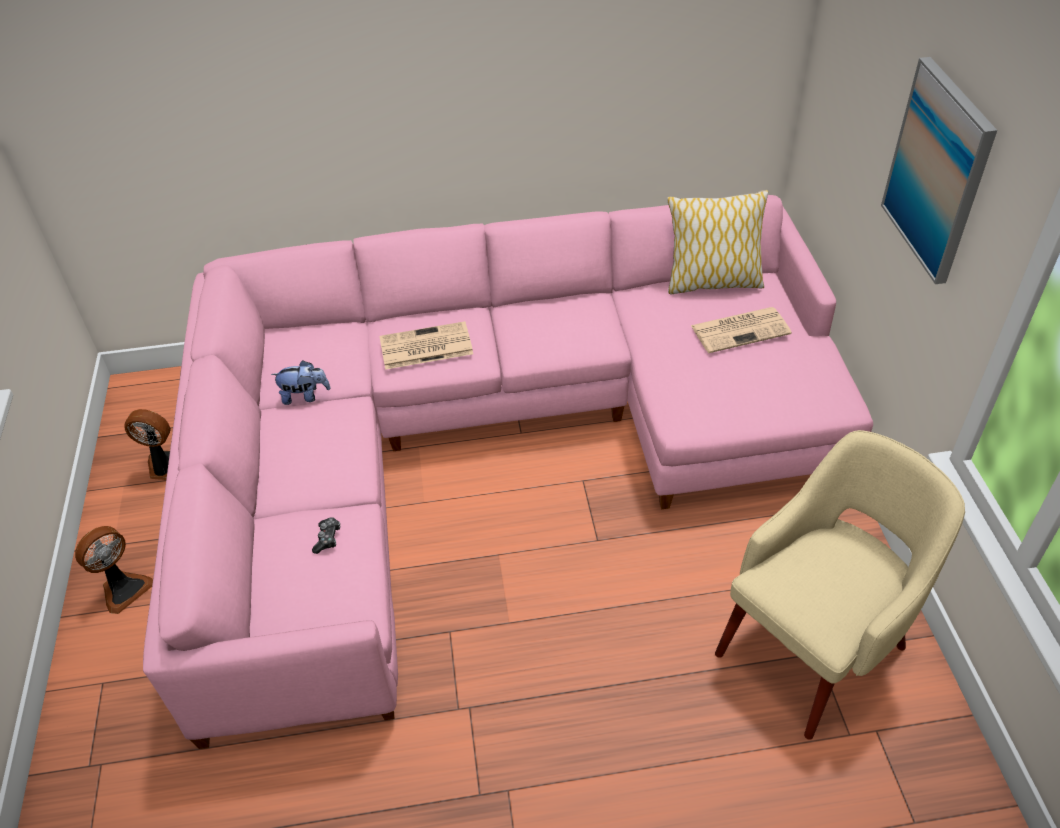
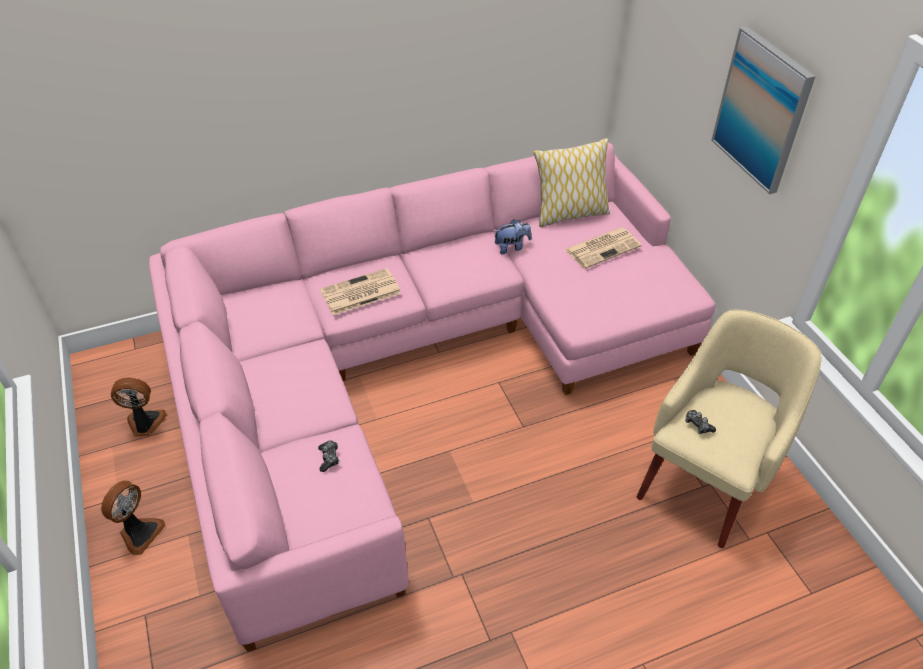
camera: 15 degrees left, 0 degrees up
plush toy [271,360,330,405] -> plush toy moved to [494,219,532,254]
none -> game controller [685,410,716,434]

